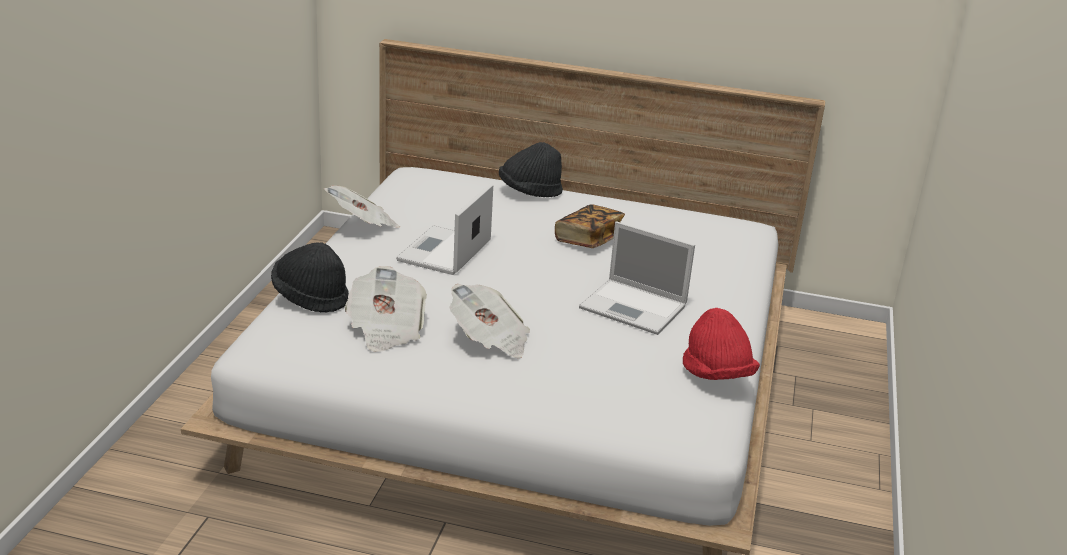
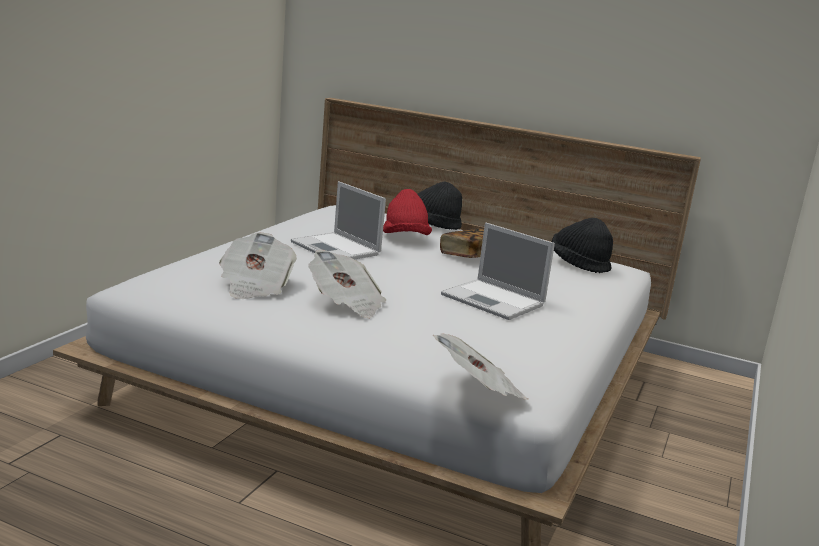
camera: 10 degrees right, 10 degrees down
black hat [271,242,349,313] -> black hat moved to [552,218,613,273]
newspaper [324,186,401,228] -> newspaper moved to [433,333,529,400]
laptop [396,183,493,275] -> laptop turned 75 degrees counterclockwise [291,181,386,260]
red hat [683,308,760,380] -> red hat moved to [383,189,432,235]

